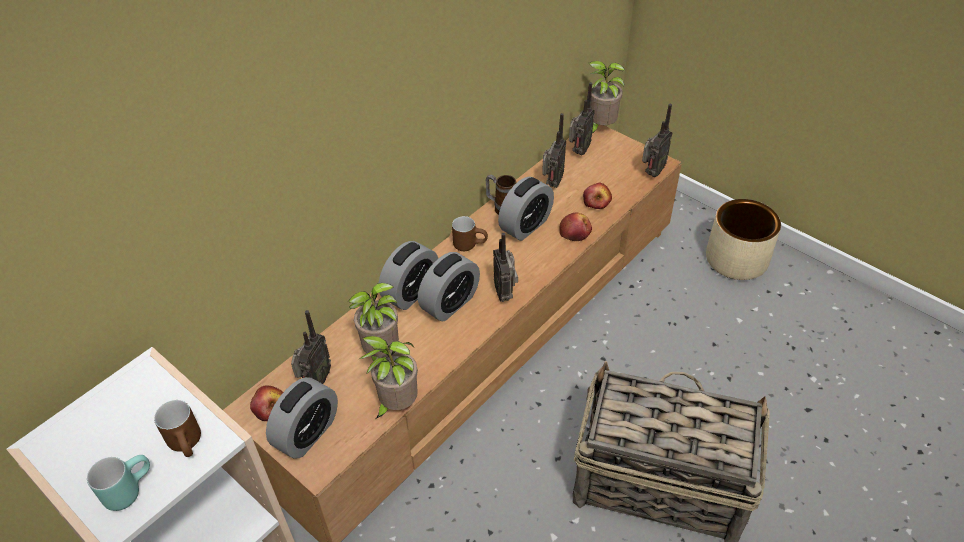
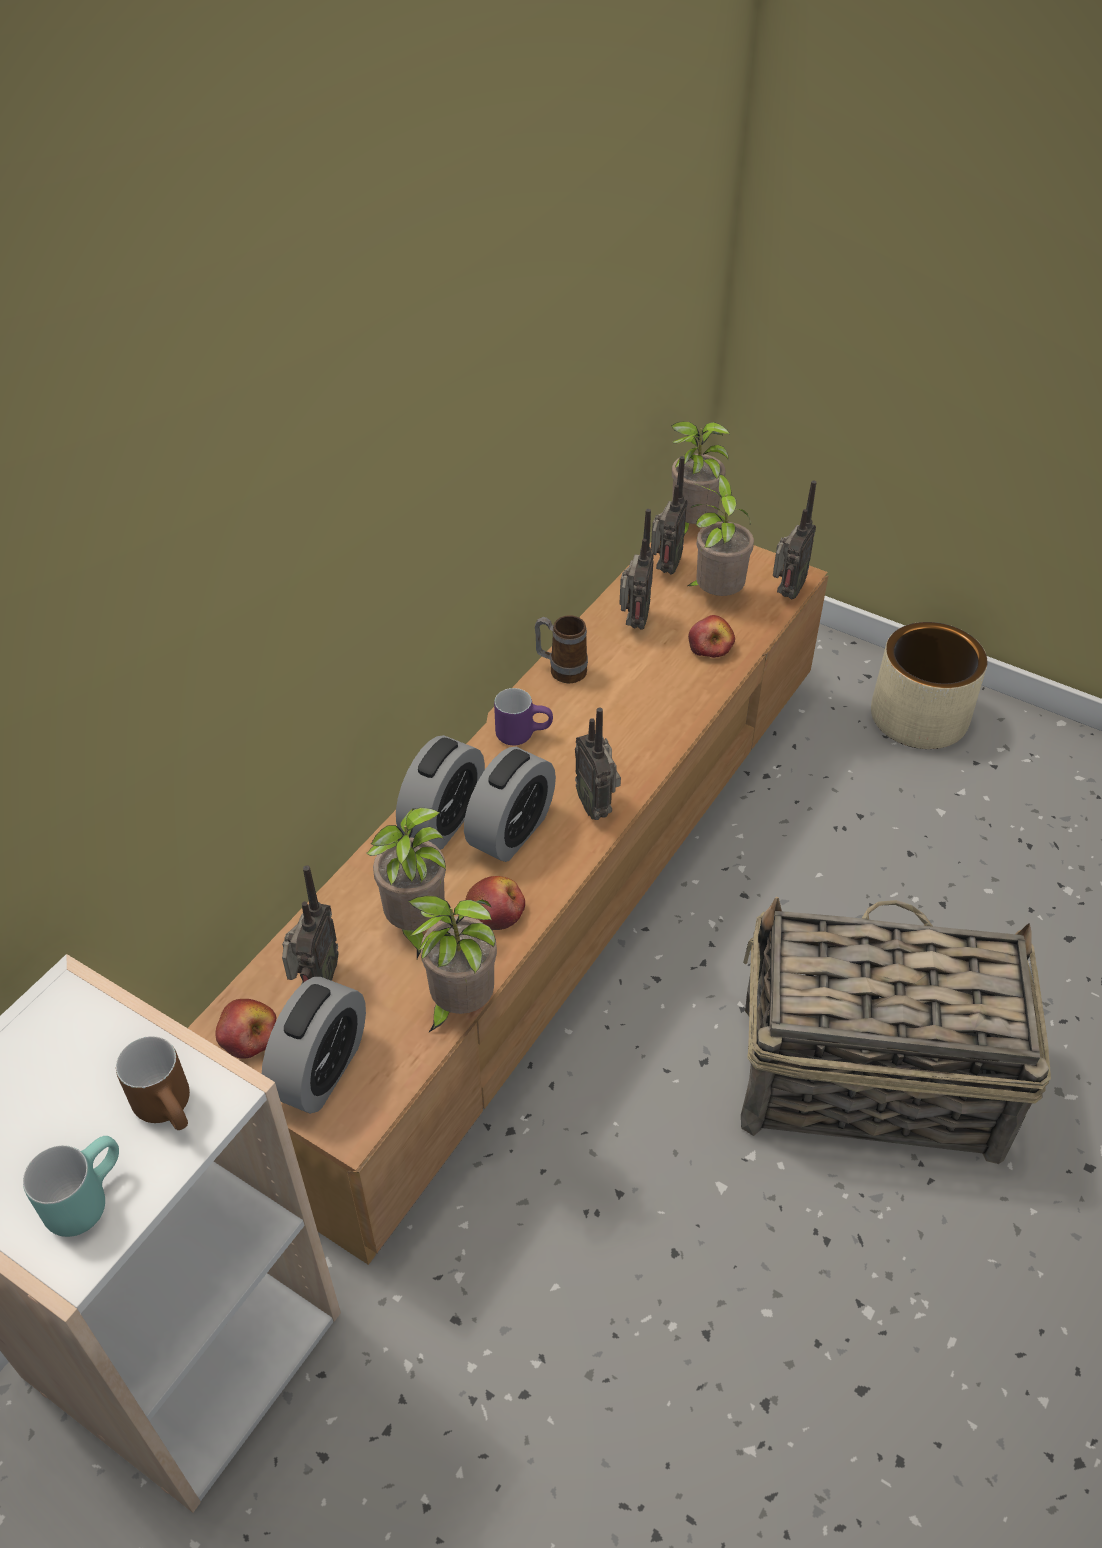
camera: 10 degrees left, 0 degrees up
brown mug [452,216,488,251] -> purple mug [494,688,553,745]
alarm clock [498,177,554,241] -> none
apple [559,213,592,241] -> apple moved to [465,876,525,930]
none -> potted plant [687,473,754,596]

